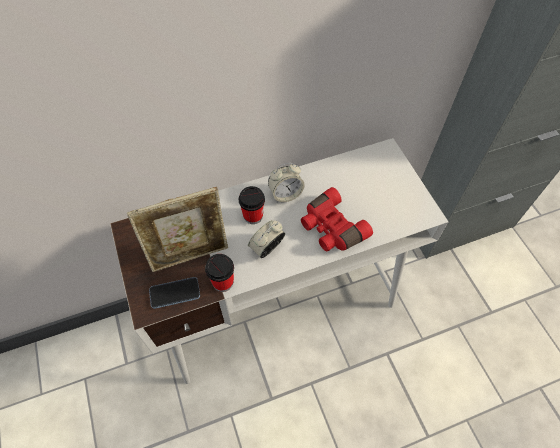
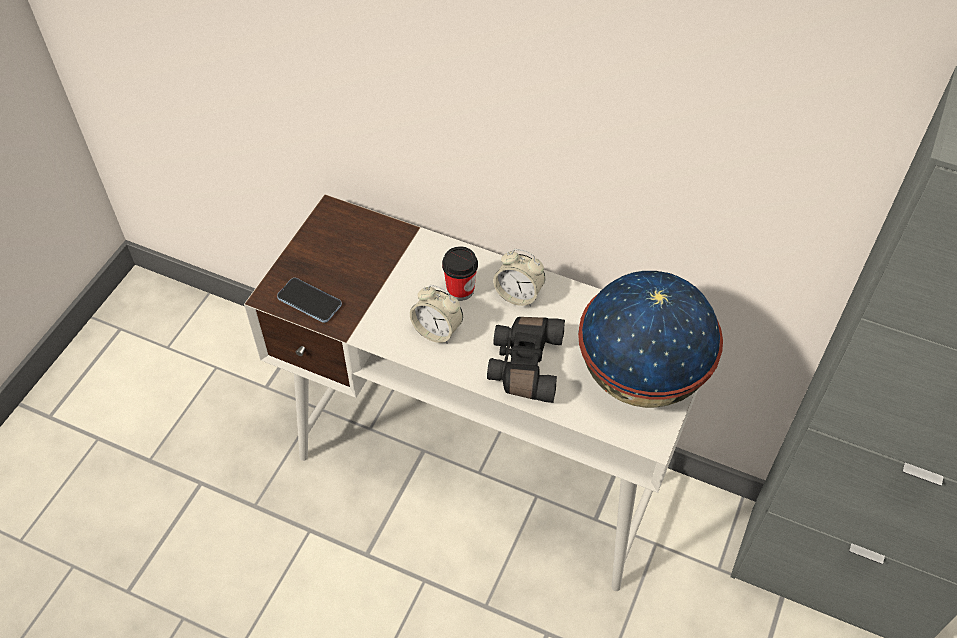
camera: 45 degrees right, 5 degrees down
picture frame [127,187,228,272] -> none
cup [205,254,234,292] -> none
alarm clock [248,220,285,258] -> alarm clock turned 150 degrees counterclockwise [410,285,463,344]
red binoculars [301,187,373,252] -> black binoculars [487,317,565,403]
none -> globe [578,271,723,408]

